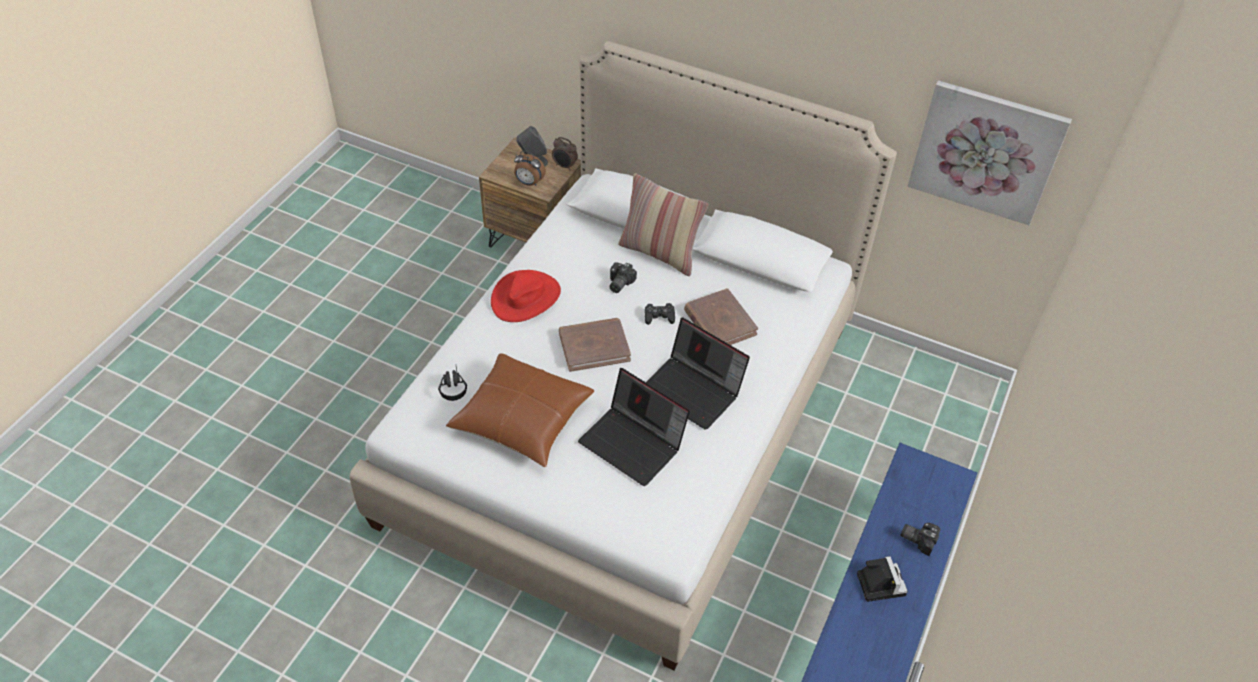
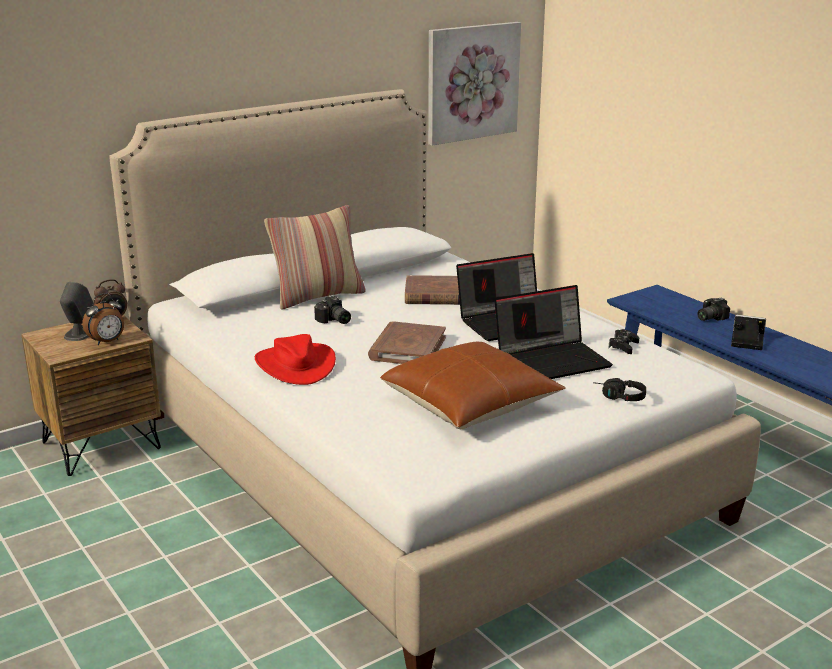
camera: 60 degrees left, 25 degrees down
black headphones [438,367,467,401] -> black headphones moved to [593,378,646,401]
black game controller [645,303,675,325] -> black game controller moved to [608,329,639,354]

